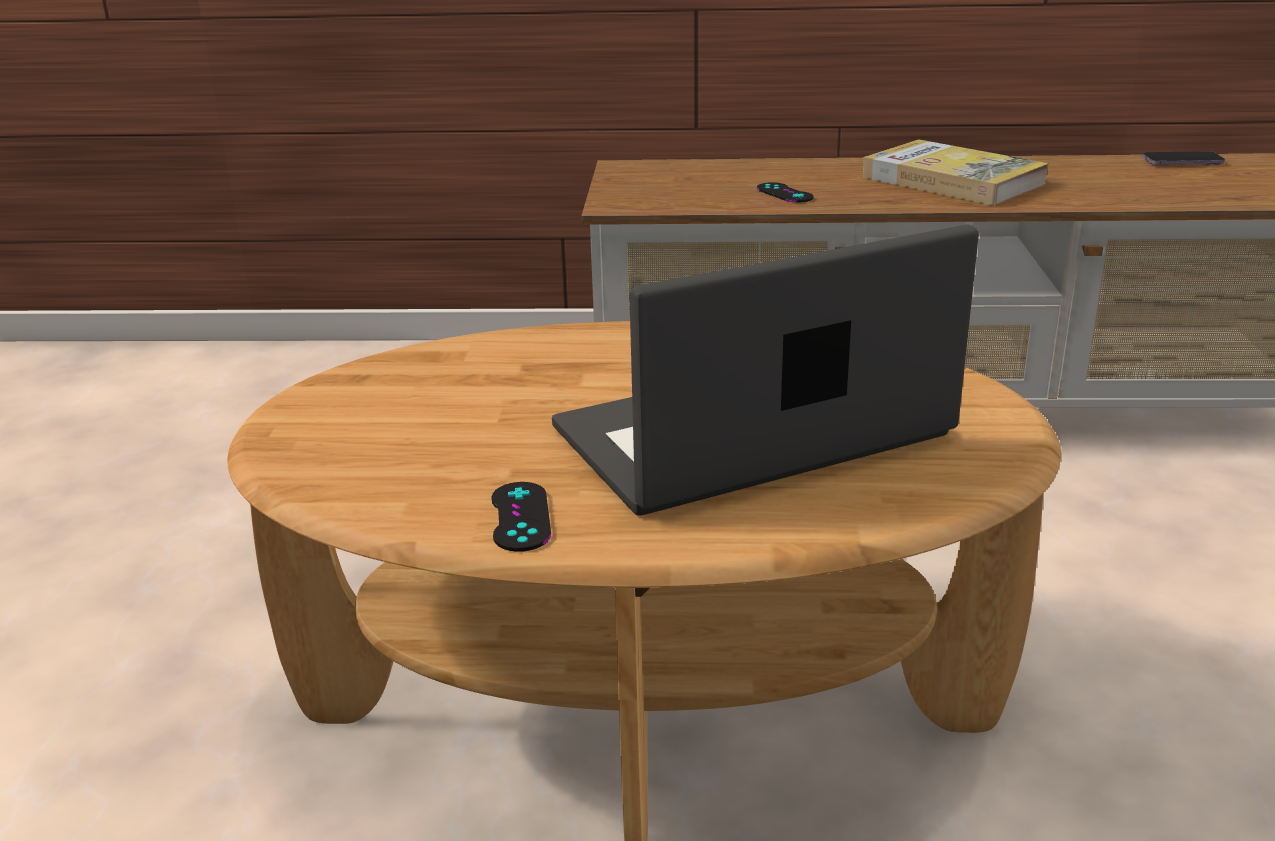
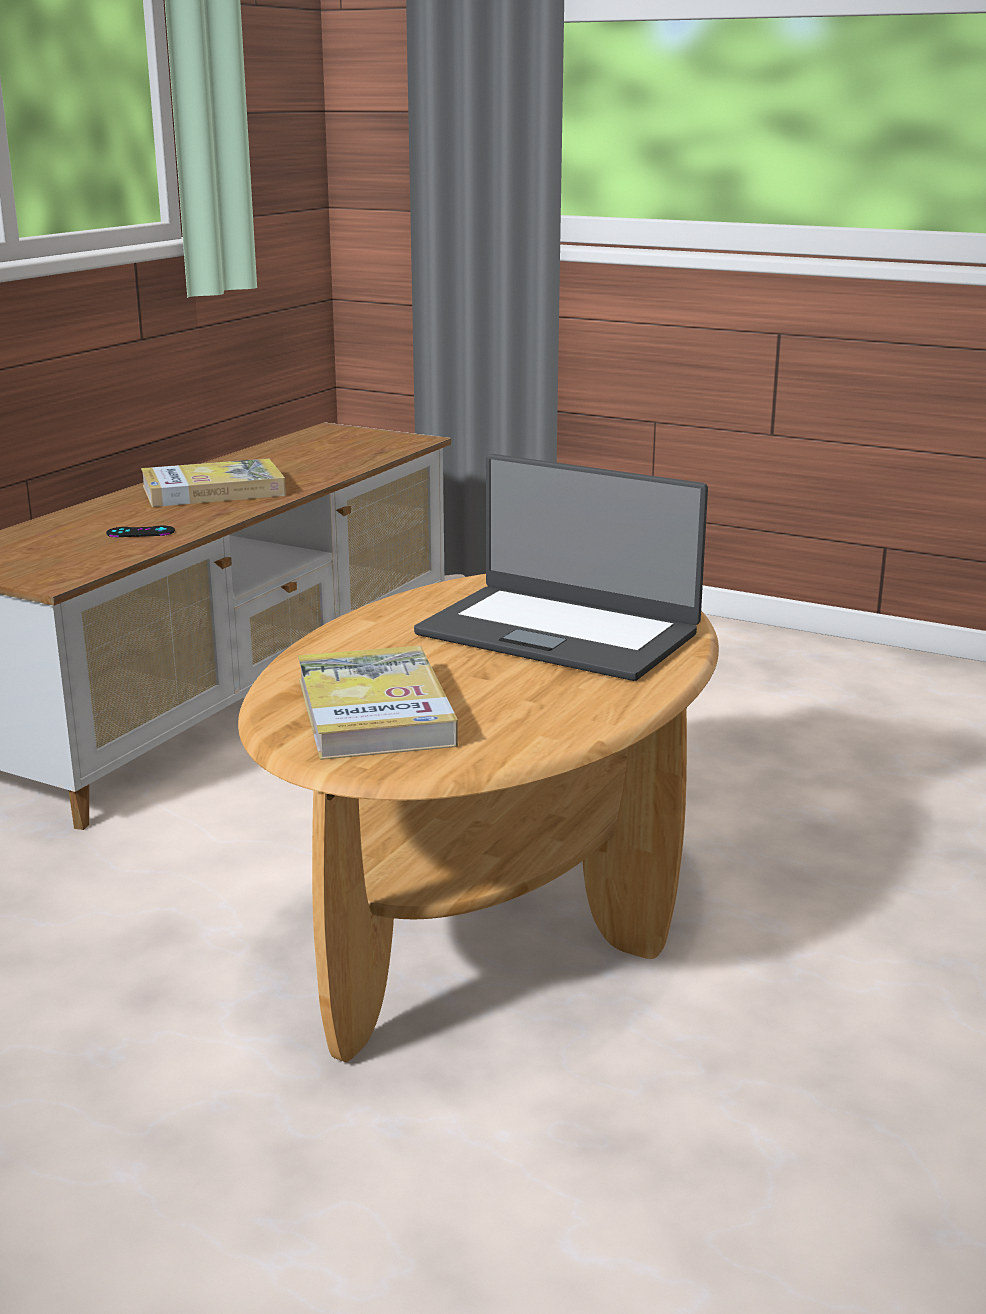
camera: 65 degrees left, 5 degrees down
black game controller [491,482,551,552] -> none
laptop [552,224,979,515] -> laptop turned 60 degrees counterclockwise [414,454,708,681]
phone [1142,151,1225,165] -> none
none -> book [298,646,458,760]

